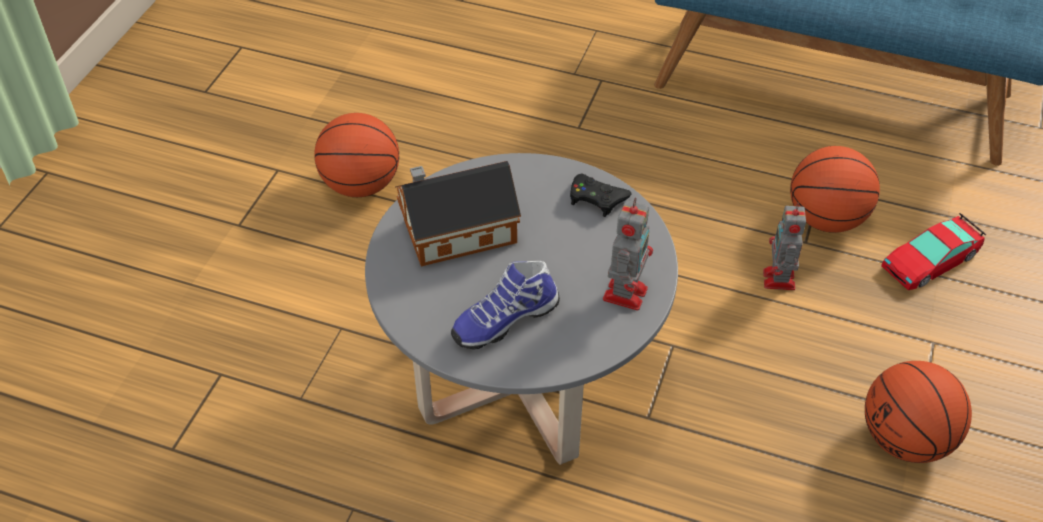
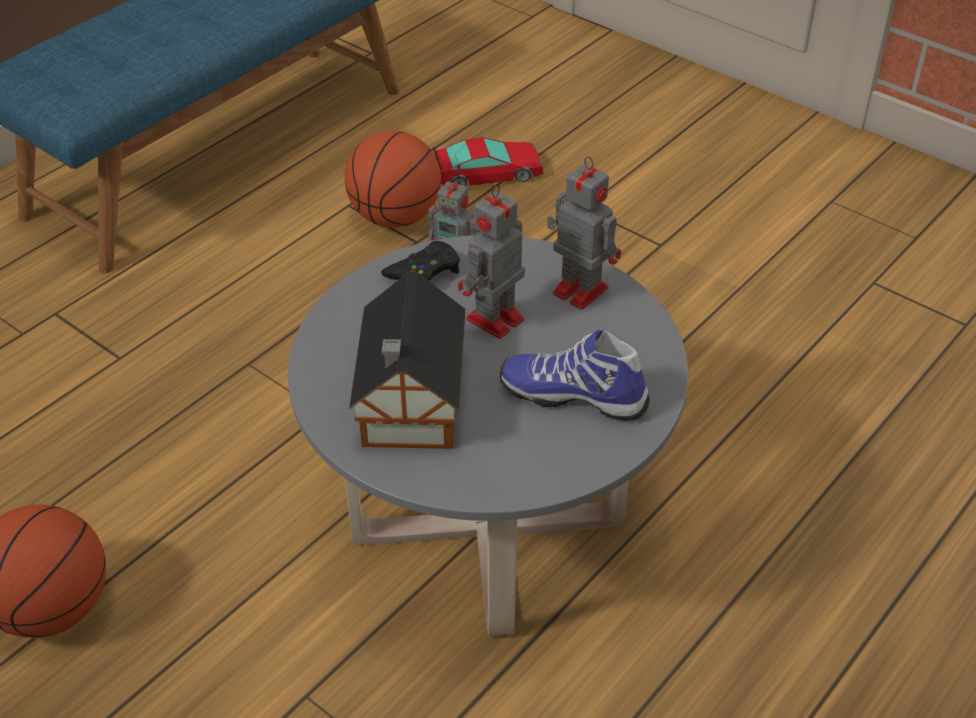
camera: 70 degrees left, 5 degrees down
shoe [451,261,560,350] -> shoe turned 120 degrees clockwise [500,328,650,421]
basketball [865,361,972,463] -> none
toy car [881,213,986,290] -> toy car turned 90 degrees counterclockwise [433,137,543,186]
none -> toy robot [458,184,525,339]

